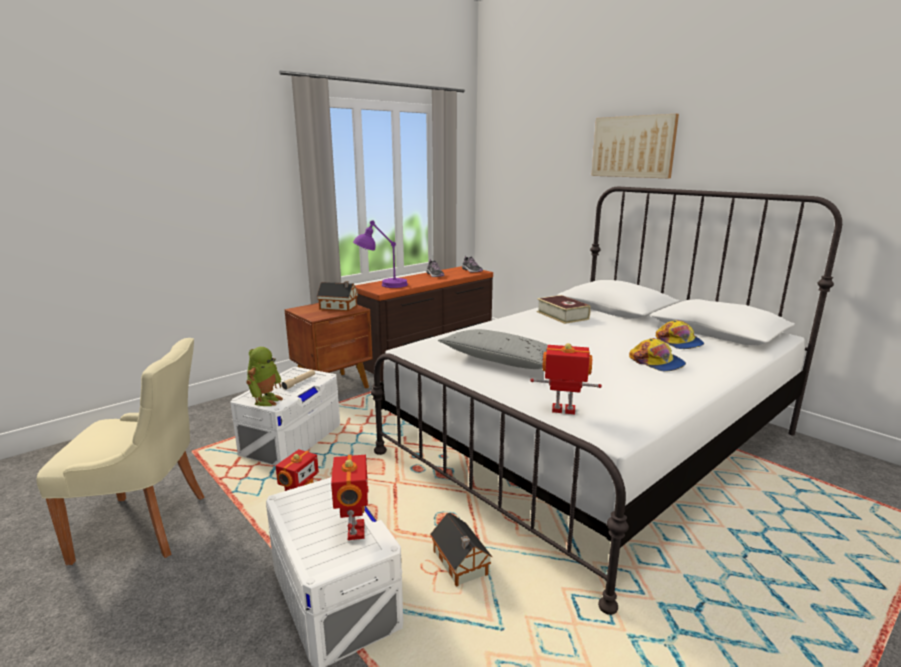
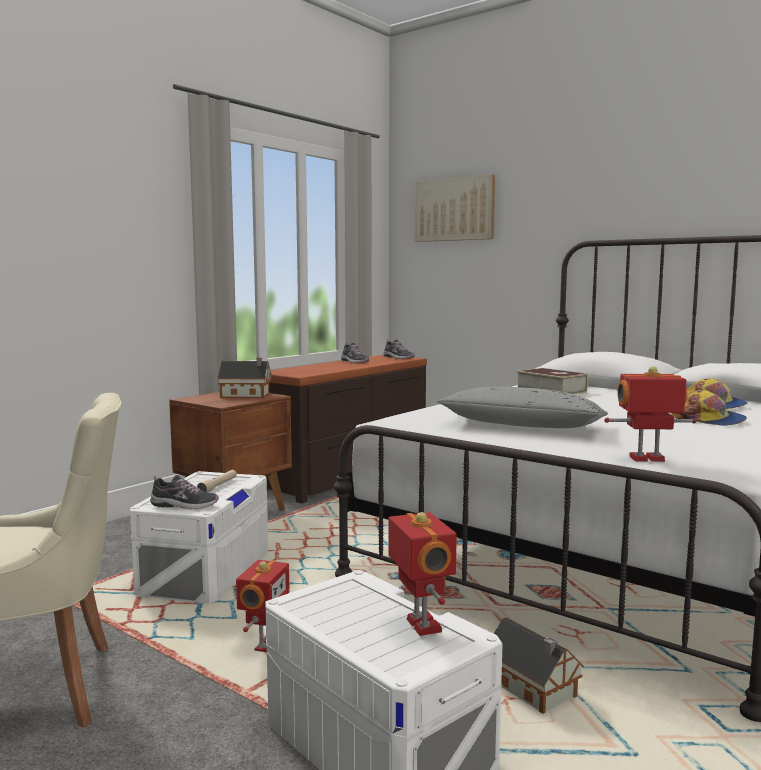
camera: 10 degrees left, 10 degrees down
toy robot [246,347,283,406] -> shoe [150,475,219,509]
purple table lamp [353,220,408,288] -> none
picture [591,114,679,178] -> picture moved to [415,174,495,242]

